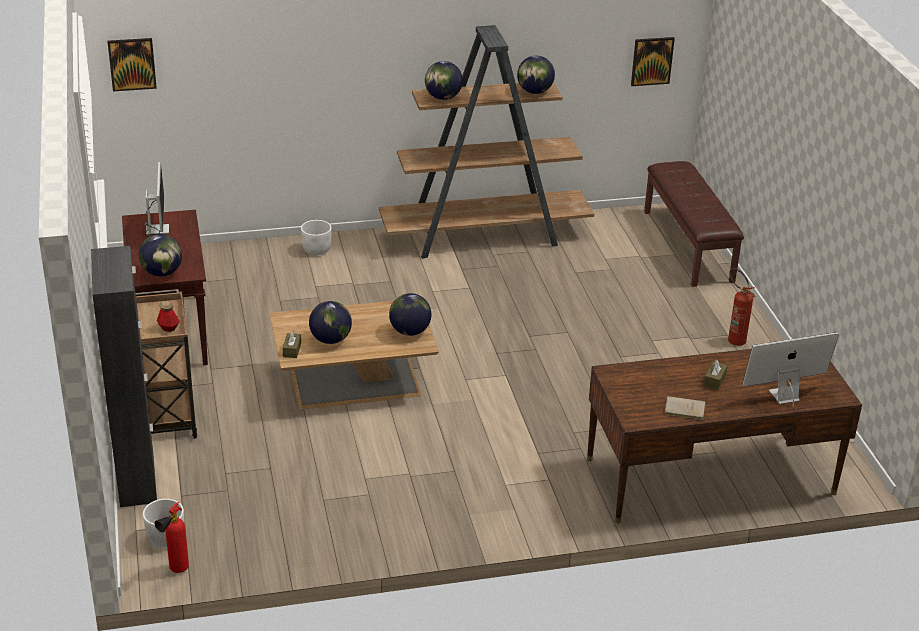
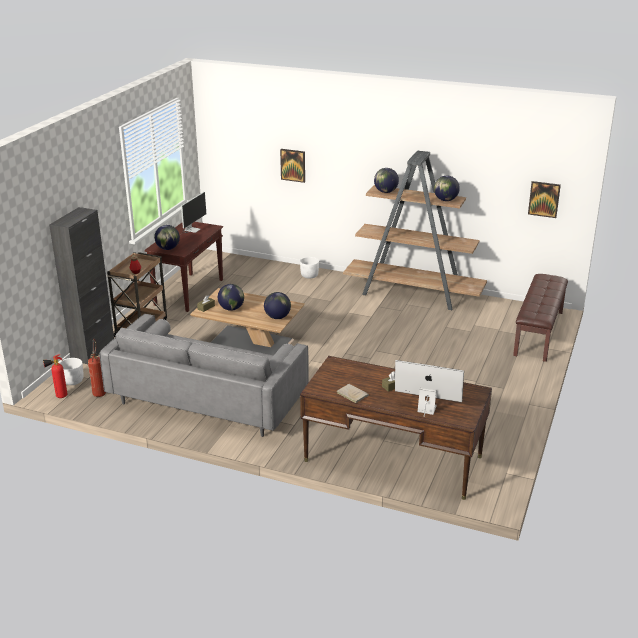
camera: 35 degrees right, 5 degrees down
picture [107,38,157,91] -> picture moved to [280,149,305,183]
fire extinguisher [728,268,755,346] -> fire extinguisher moved to [88,339,106,397]
none -> grey sofa [99,314,309,437]

